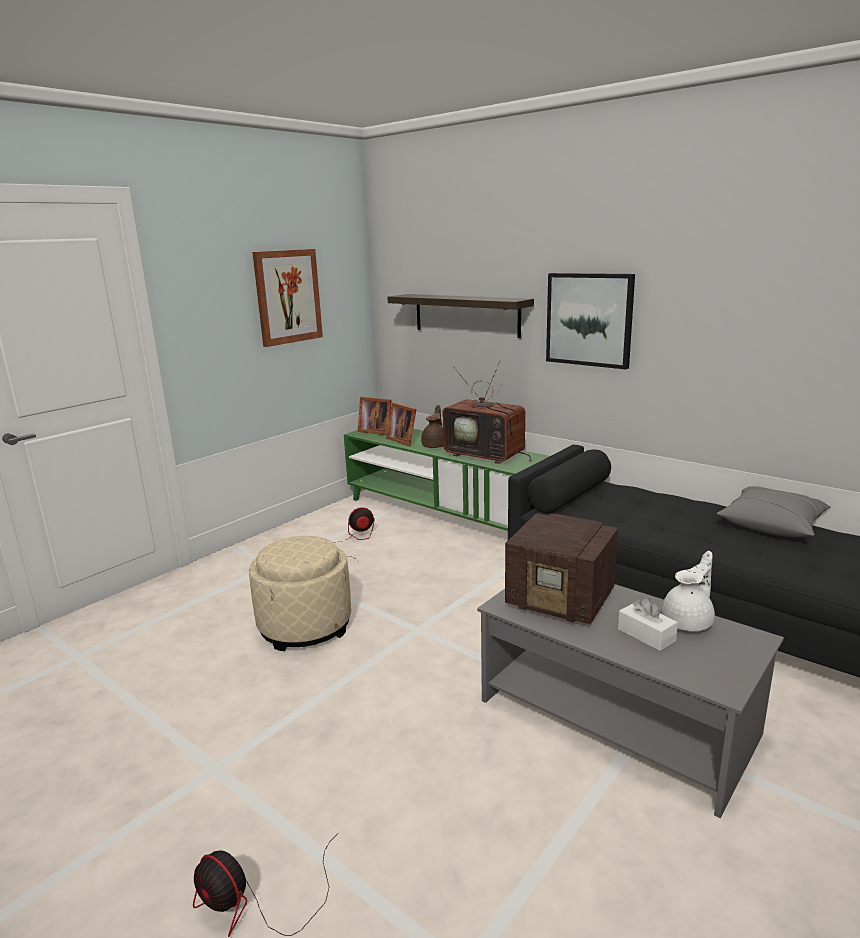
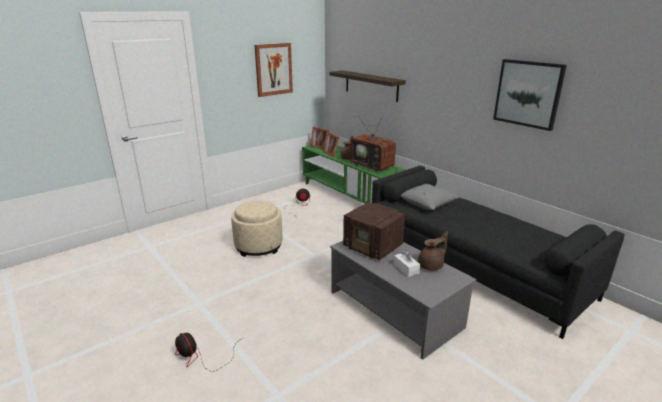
camera: 10 degrees right, 5 degrees up
picture [546,273,635,369] -> picture moved to [493,59,567,131]
white teapot [662,551,715,632] -> brown teapot [418,231,448,271]
grey pillow [716,486,830,537] -> grey pillow moved to [401,184,459,210]

